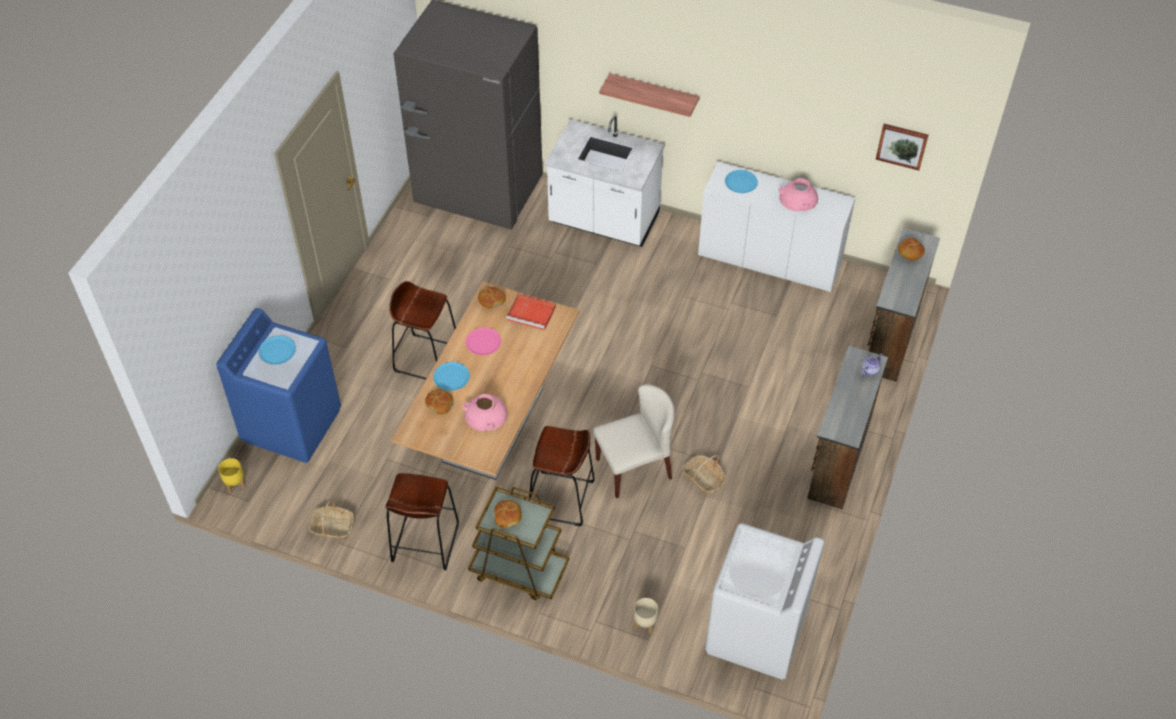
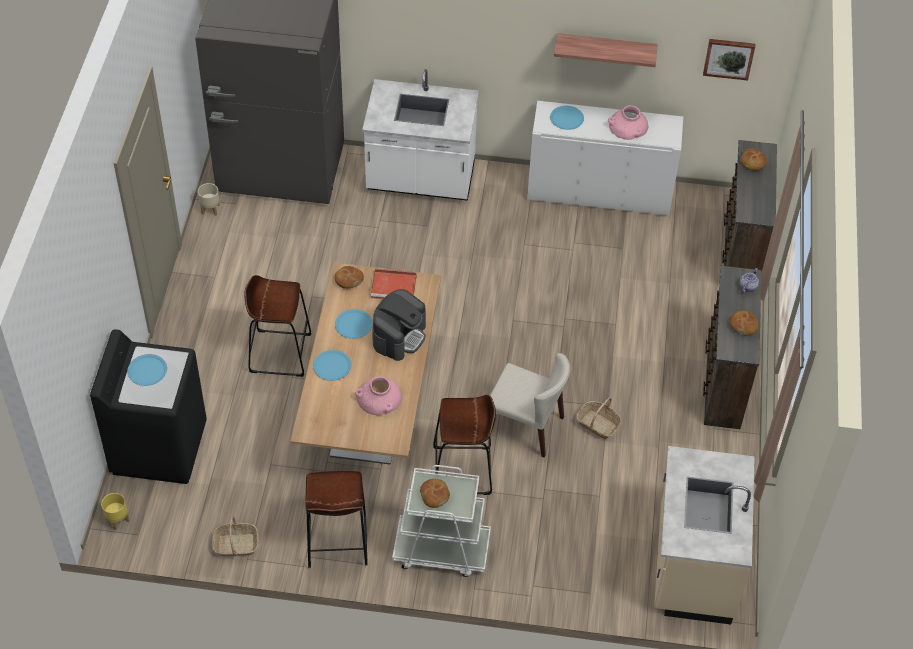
camera: 15 degrees left, 0 degrees up
blue washing machine [216,308,341,463] -> black washing machine [90,329,207,484]
bread [425,389,454,414] -> bread moved to [730,311,758,336]
pink plate [465,327,501,355] -> blue plate [335,309,373,339]
brown cart [468,487,569,600] -> white cart [392,465,491,577]
beige chair [593,384,675,498] -> beige chair turned 60 degrees clockwise [490,353,570,458]
shelf [599,73,700,117] -> shelf moved to [554,33,658,67]
beige planter [634,598,658,634] -> beige planter moved to [198,183,220,216]
white washing machine [705,523,824,680] -> beige counter [654,446,755,624]
none -> coffee machine [373,289,426,361]

